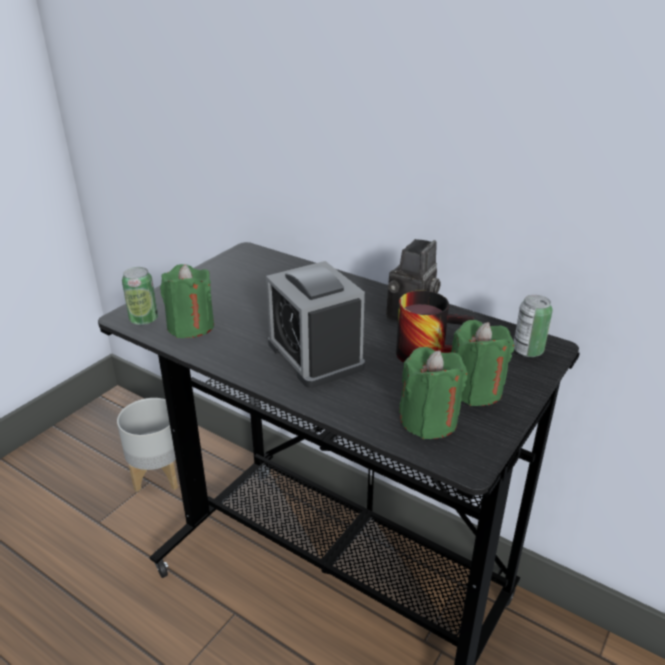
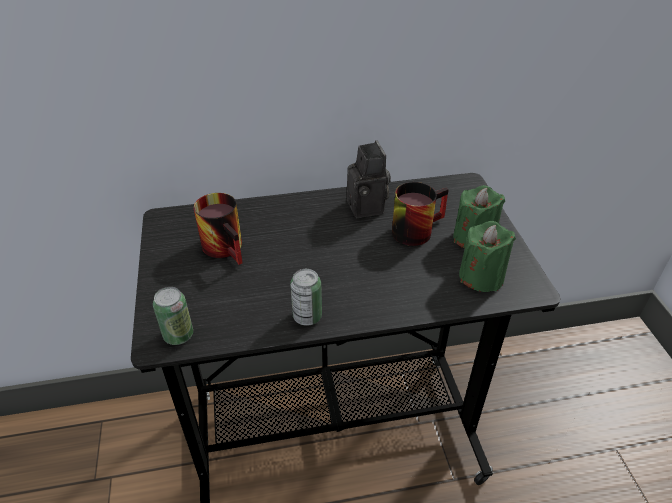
camera: 45 degrees left, 10 degrees up
grey planter [117,398,178,492] -> none
green candle [160,264,214,338] -> none
alarm clock [266,261,365,388] -> none
can [514,295,552,357] -> can moved to [290,269,322,326]
none -> mug [194,193,243,265]

